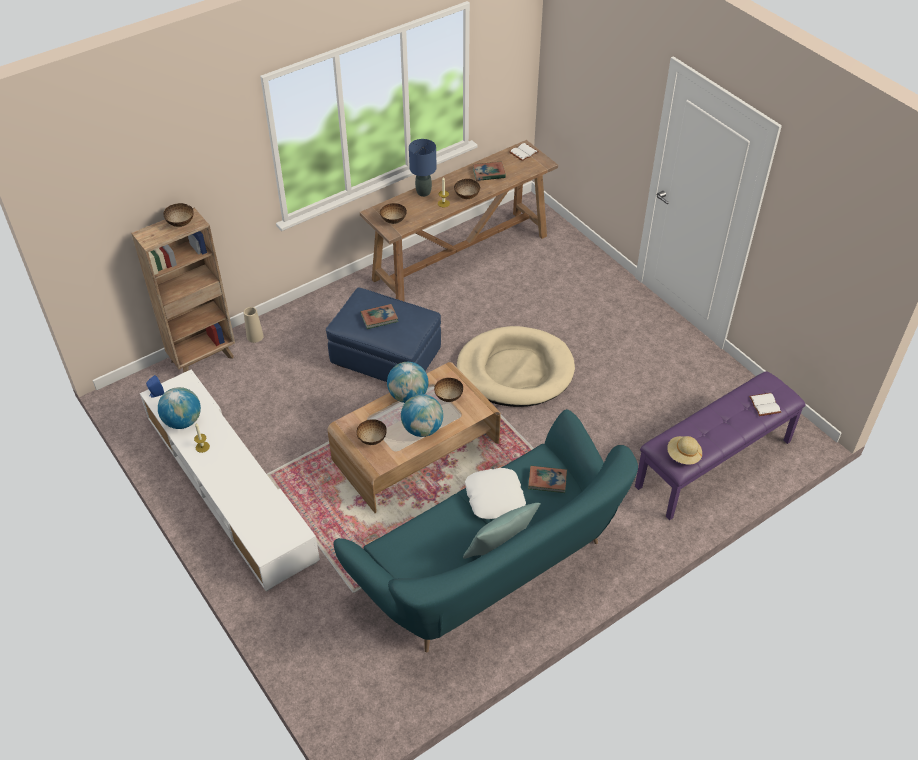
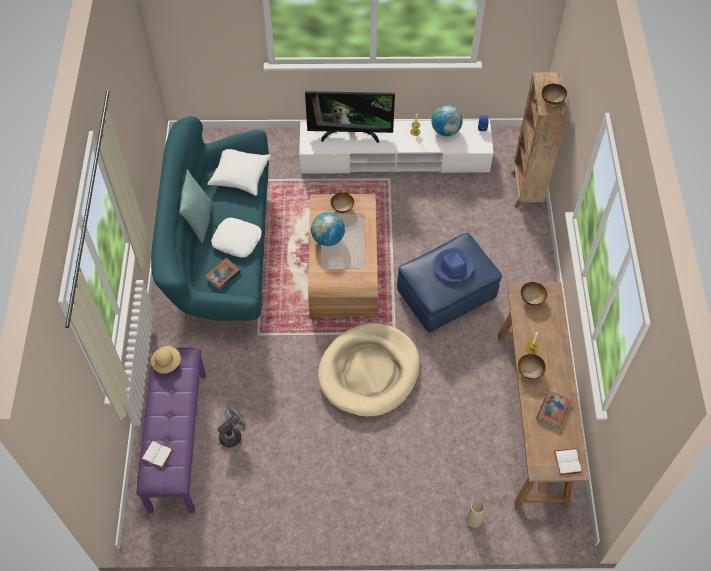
camera: 125 degrees right, 10 degrees up
beige vase [244,307,264,343] -> beige vase moved to [465,500,485,528]
book [361,304,398,329] -> blue hat [433,248,474,282]
globe [387,362,428,403] -> none
blue table lamp [409,139,437,197] -> none
bowl [434,378,463,402] -> none
none -> white pillow [207,149,271,196]
none -> grey fan [218,407,247,448]
none -> television [305,91,395,143]

